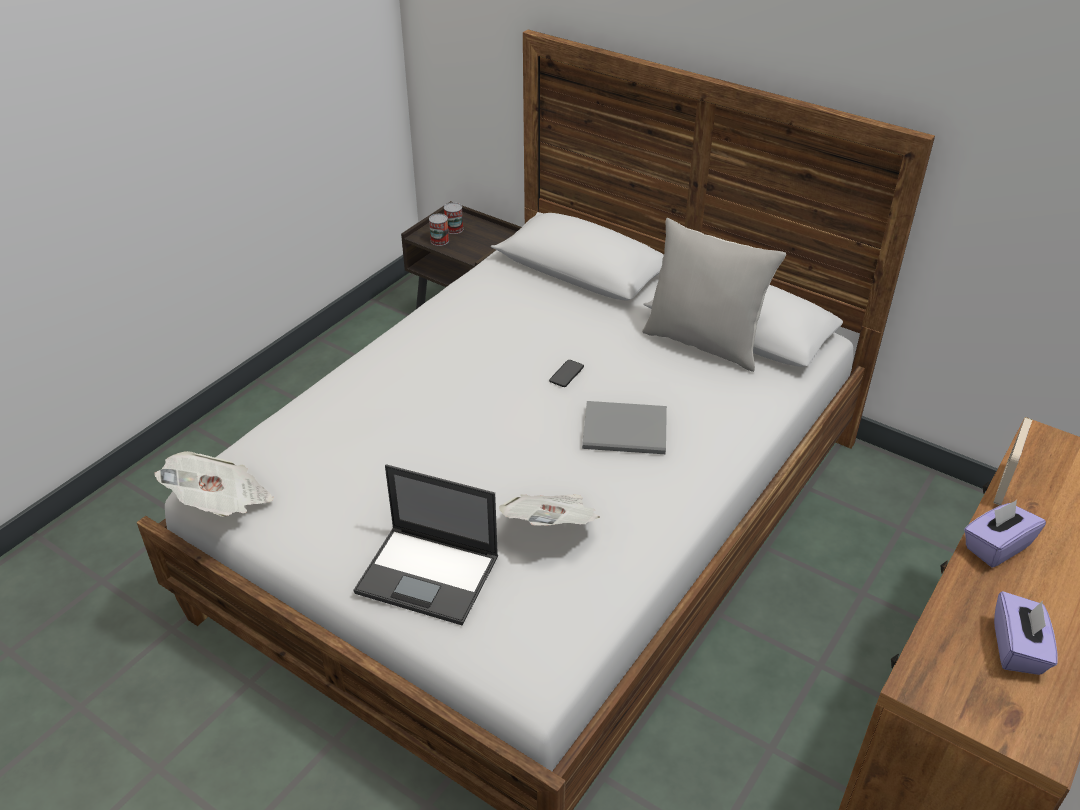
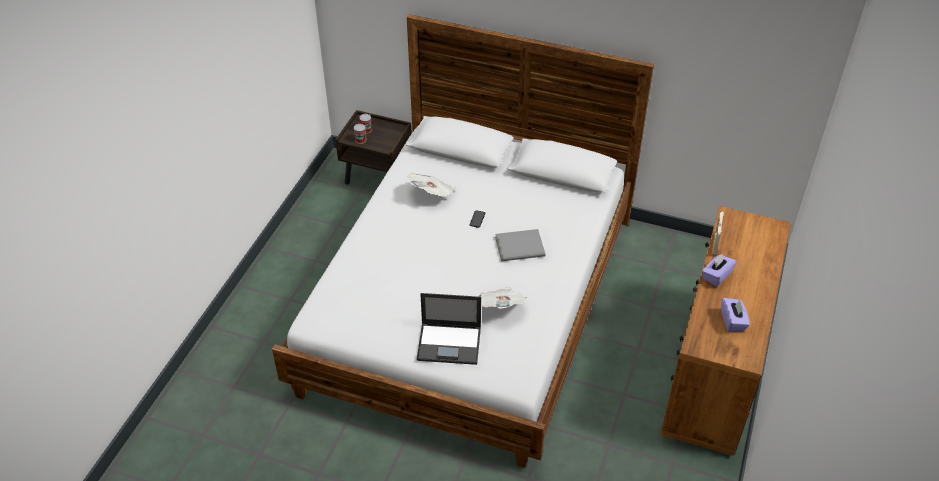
camera: 15 degrees left, 5 degrees up
newspaper [154,451,274,517] -> newspaper moved to [408,173,456,197]
grey pillow [642,218,786,372] -> none

